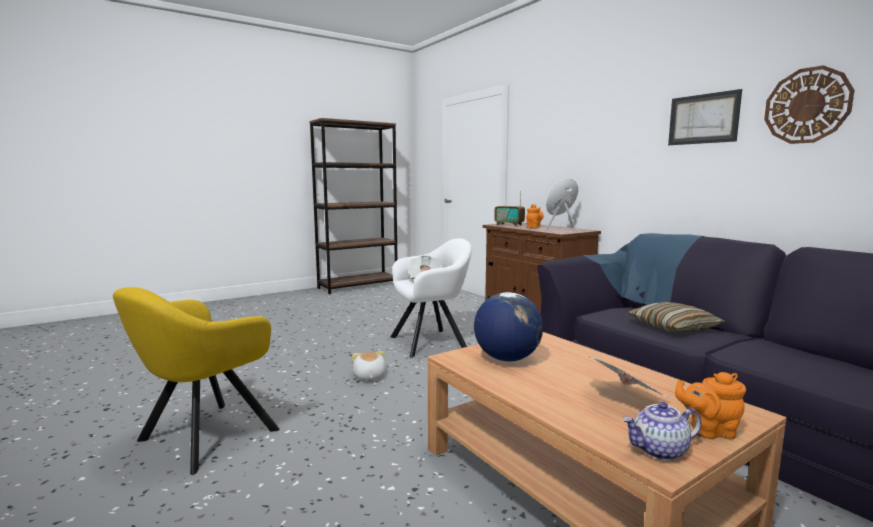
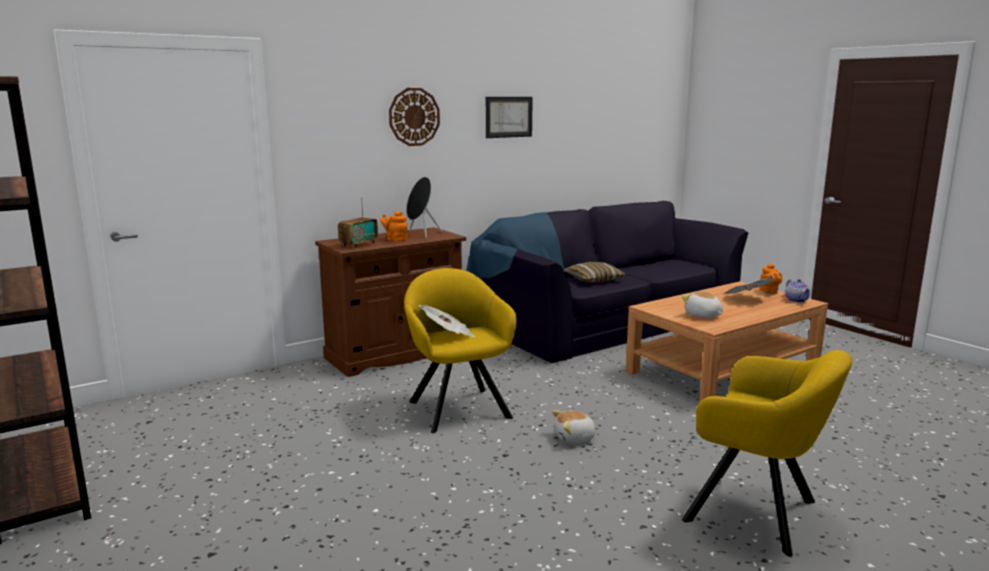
camera: 90 degrees left, 5 degrees up
white armchair [391,238,472,358] -> yellow armchair [404,268,517,433]
globe [474,292,543,362] -> plush toy [682,290,723,318]
wall clock [764,65,855,144] -> wall clock moved to [389,88,440,146]

